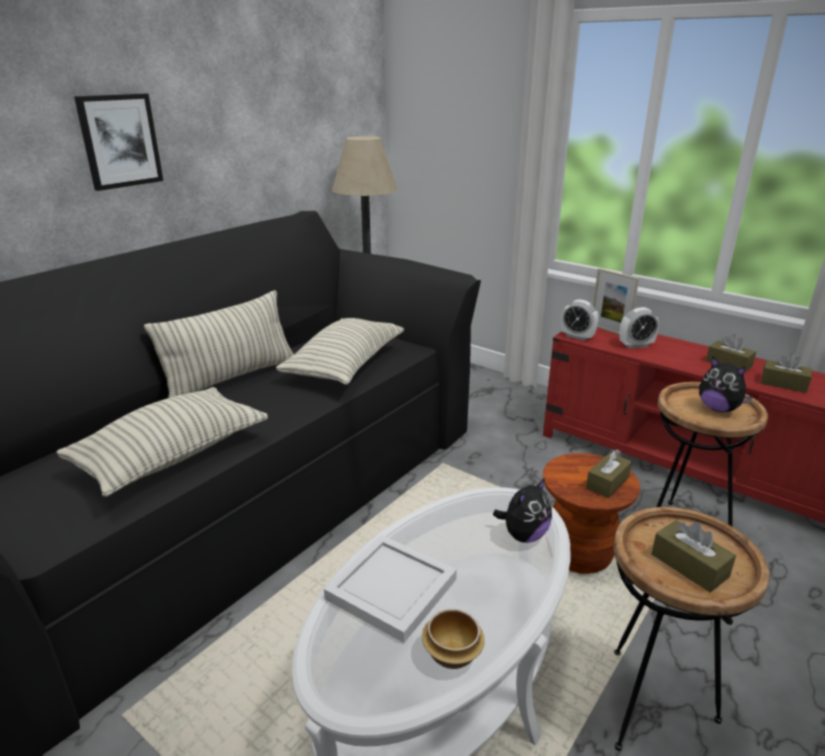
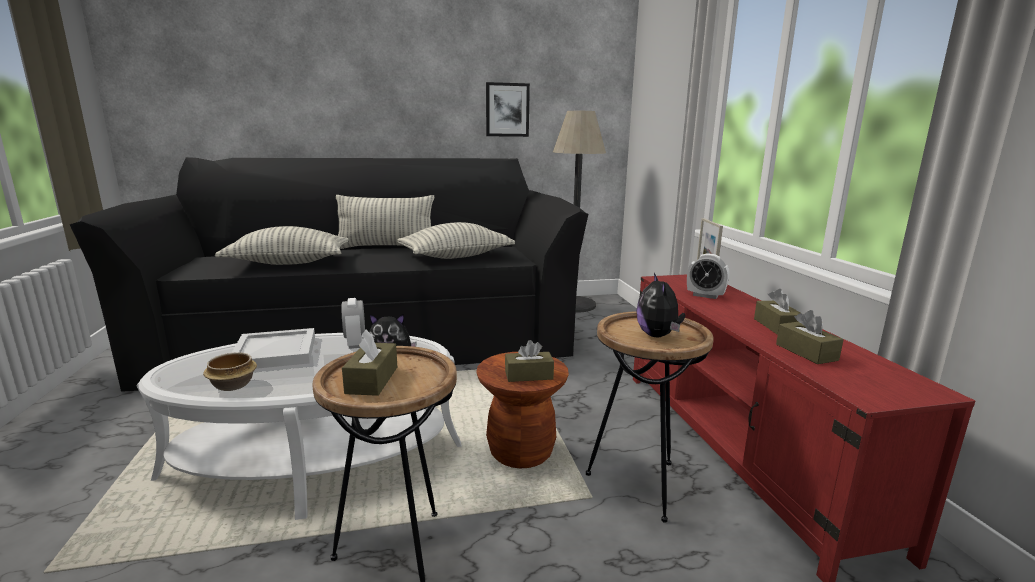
camera: 40 degrees right, 10 degrees down
picture [74,94,163,191] -> picture moved to [486,82,530,137]
alarm clock [561,299,599,341] -> alarm clock moved to [342,298,365,349]

